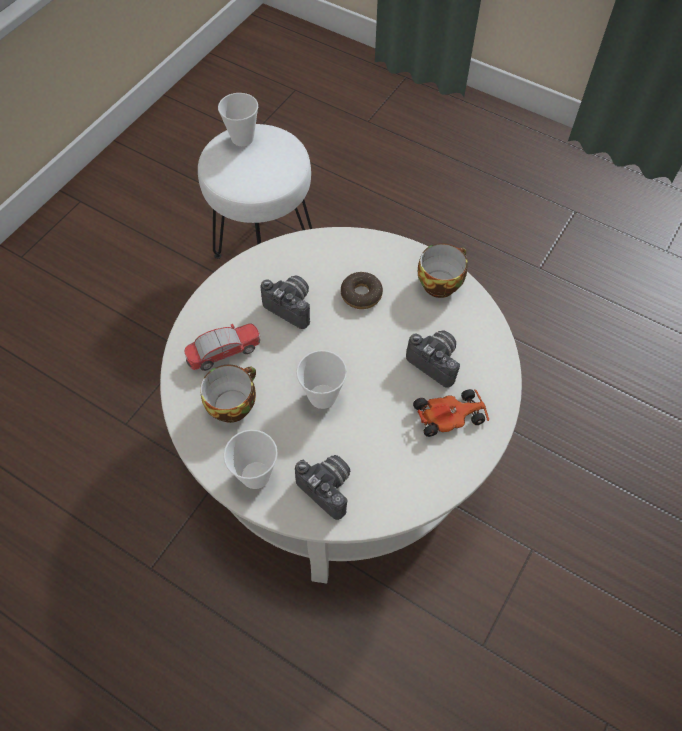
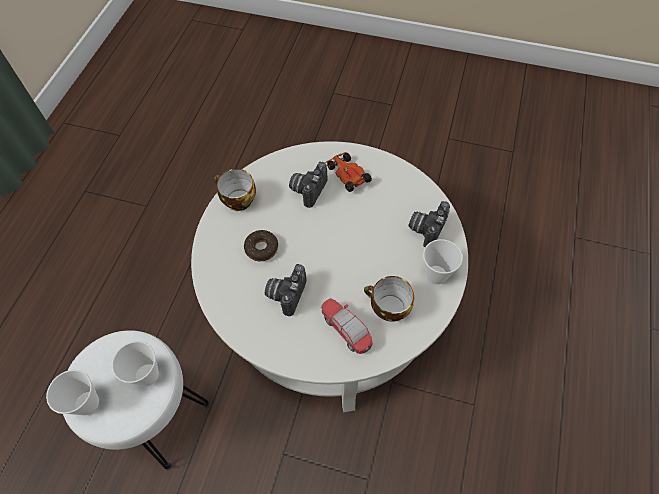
camera: 105 degrees left, 0 degrees up
cup [296,350,347,409] -> cup moved to [112,341,159,387]

